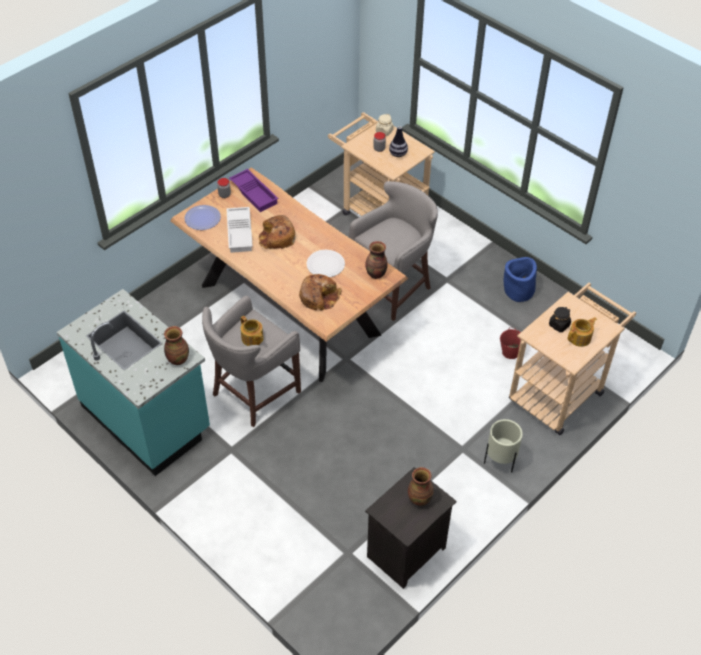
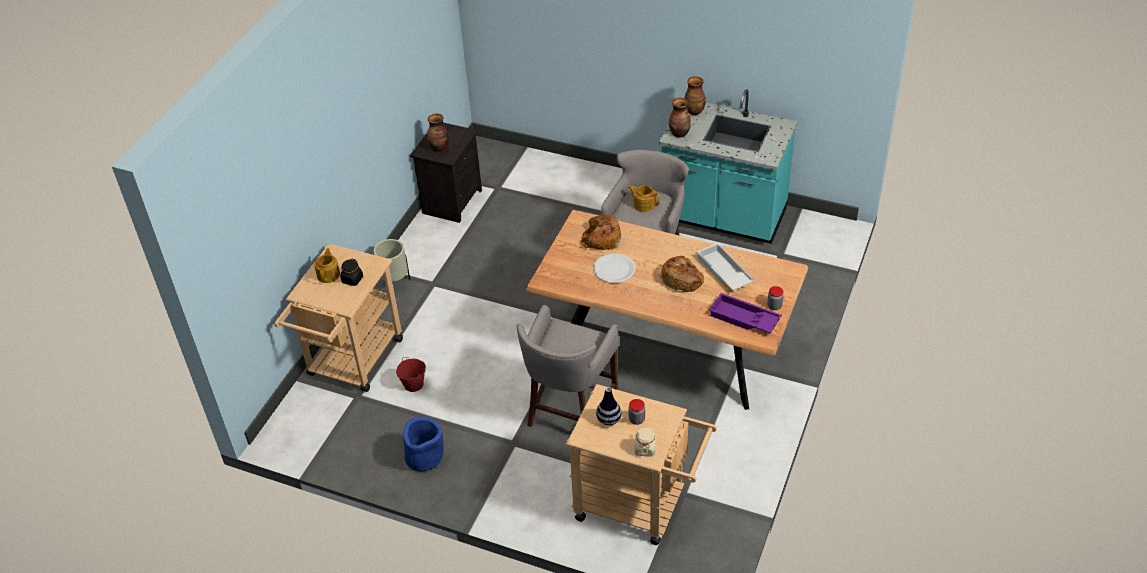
camera: 160 degrees right, 5 degrees down
plate [185,205,221,230] -> none
vase [365,241,387,279] -> vase moved to [685,76,706,115]
teapot [568,317,597,347] -> teapot turned 150 degrees clockwise [314,248,340,283]

